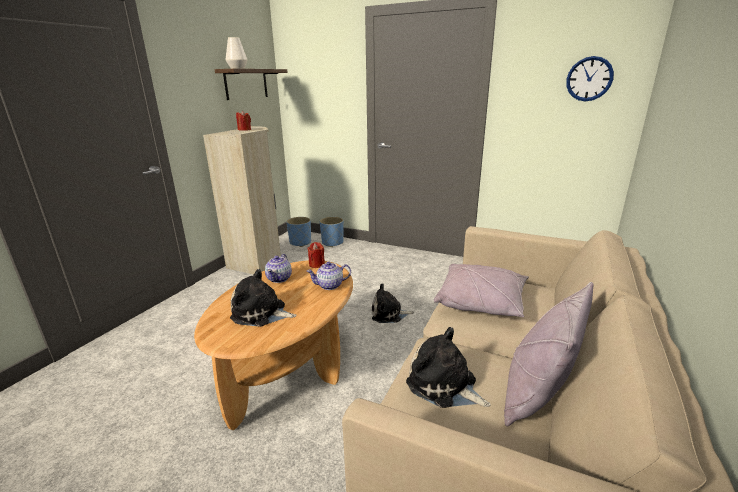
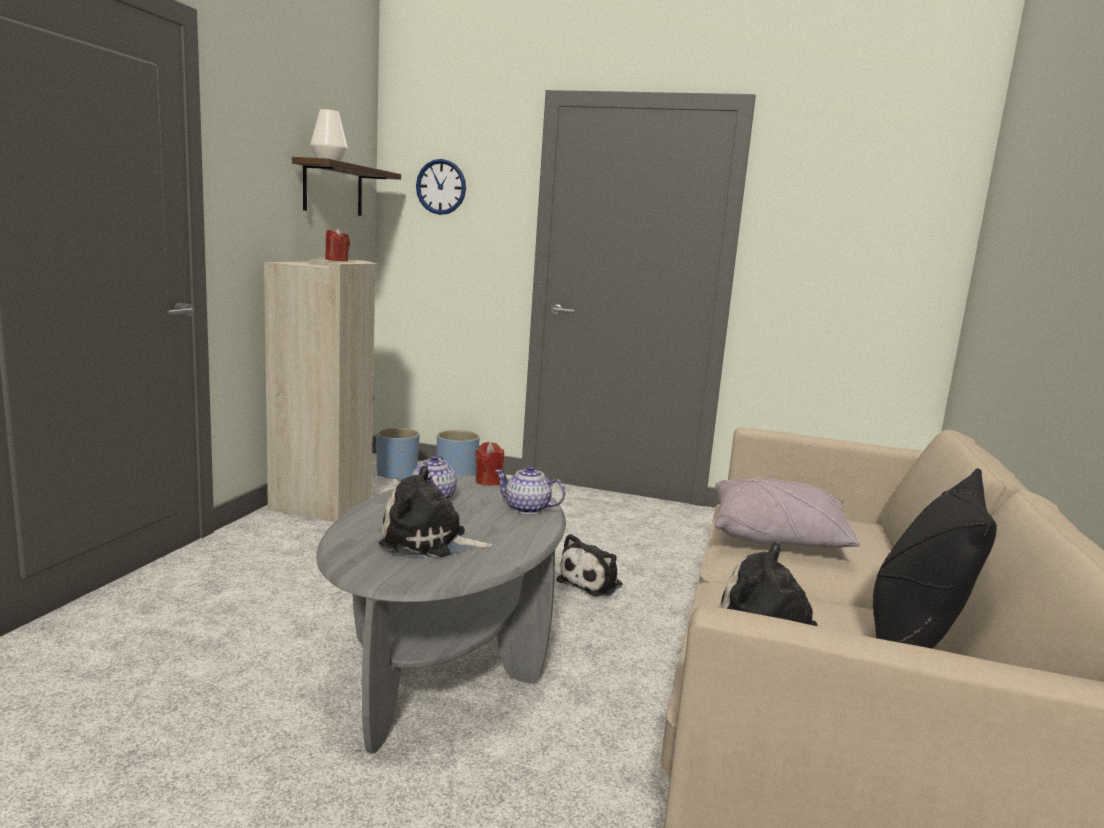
camera: 10 degrees left, 10 degrees down
brown coffee table [194,260,353,430] -> grey coffee table [316,476,566,753]
teapot [306,262,351,290] -> teapot turned 45 degrees clockwise [495,465,566,514]
plush toy [372,283,414,323] -> plush toy turned 45 degrees counterclockwise [556,534,623,596]
purple pillow [504,282,594,427] -> black pillow [873,468,997,649]
wall clock [566,56,614,101] -> wall clock moved to [416,159,466,215]

